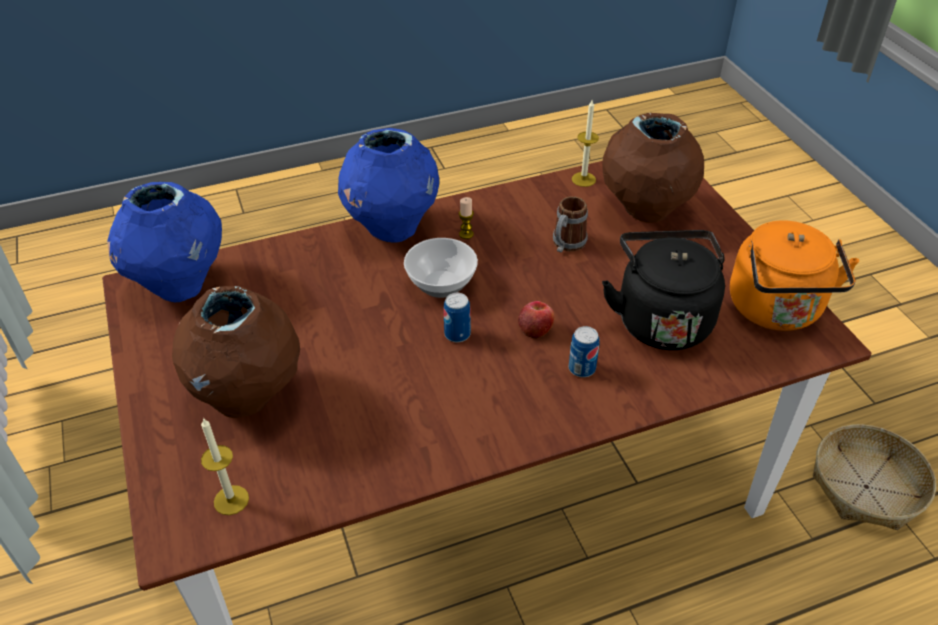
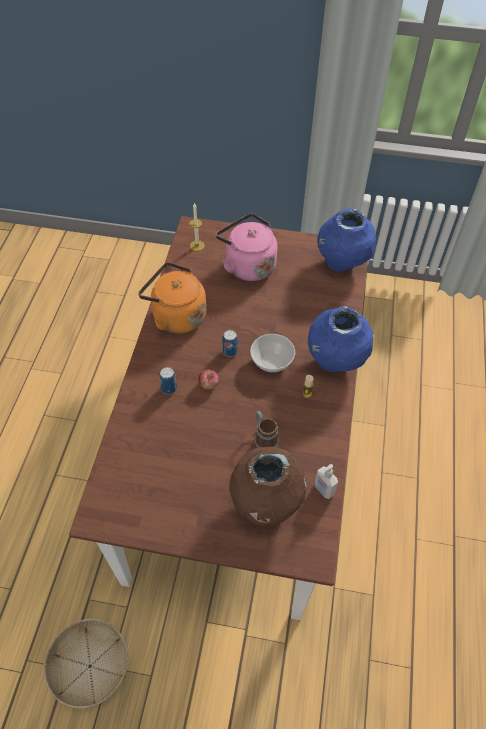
camera: 120 degrees right, 10 degrees up
brown vase [172,286,300,418] -> pink kettle [216,213,277,281]
candle [572,100,599,187] -> soap dispenser [315,464,338,499]
black kettle [602,230,725,350] -> none
orange kettle [730,221,859,331] -> orange kettle moved to [138,262,206,334]

